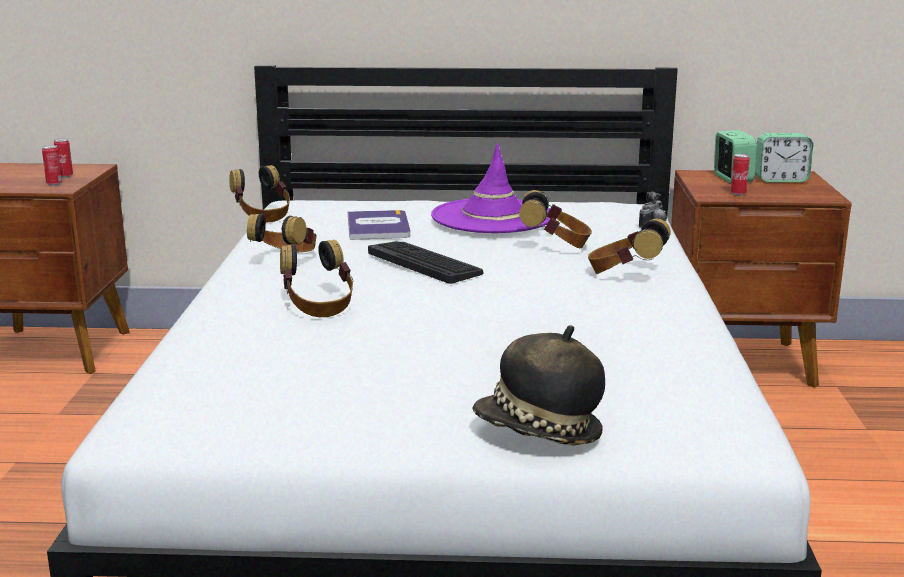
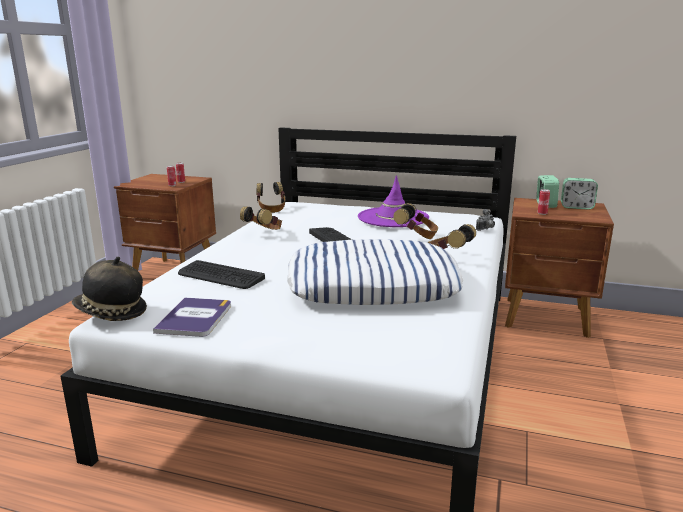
camera: 15 degrees right, 0 degrees up
headphones [280,240,353,317] -> none
book [348,210,410,240] -> book moved to [153,297,231,337]
hat [473,325,605,445] -> hat moved to [72,257,147,321]
none -> keyboard [178,260,265,289]
none -> pillow [287,239,463,305]

